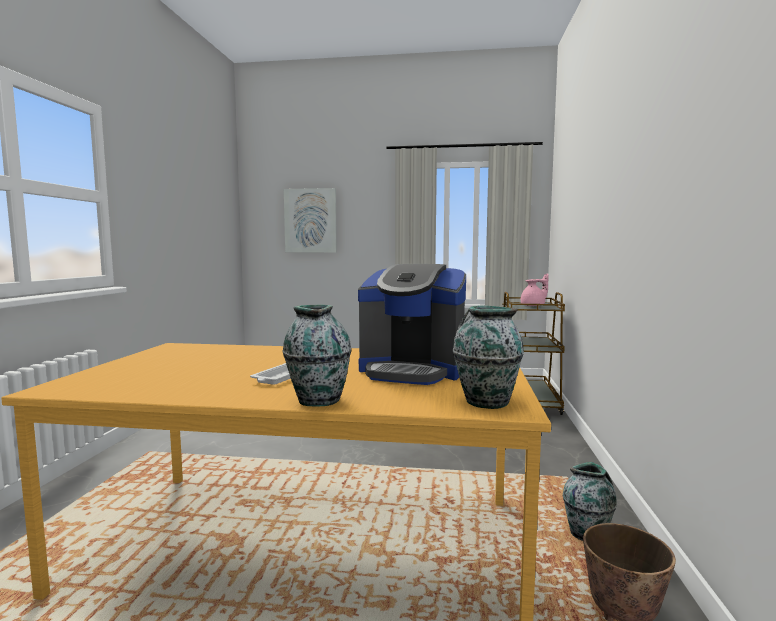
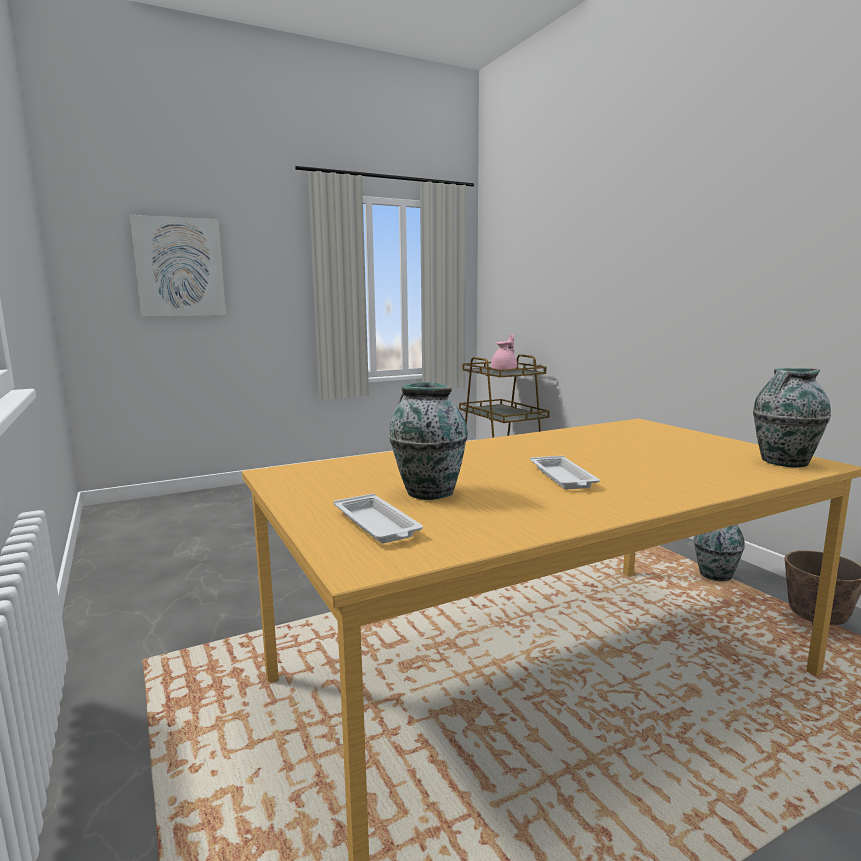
camera: 35 degrees left, 5 degrees up
vase [283,305,352,406] -> vase moved to [389,382,468,500]
coffee machine [358,264,466,385] -> none
none -> white tray [334,493,423,543]

